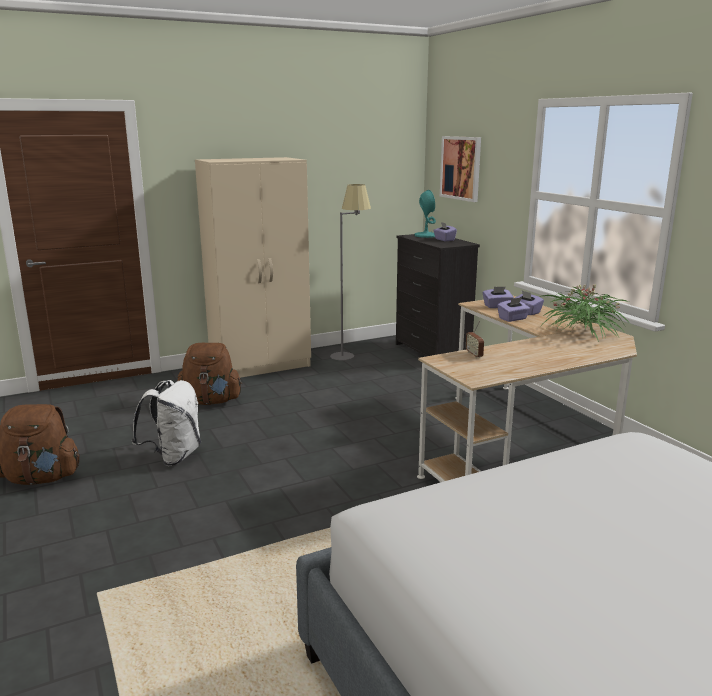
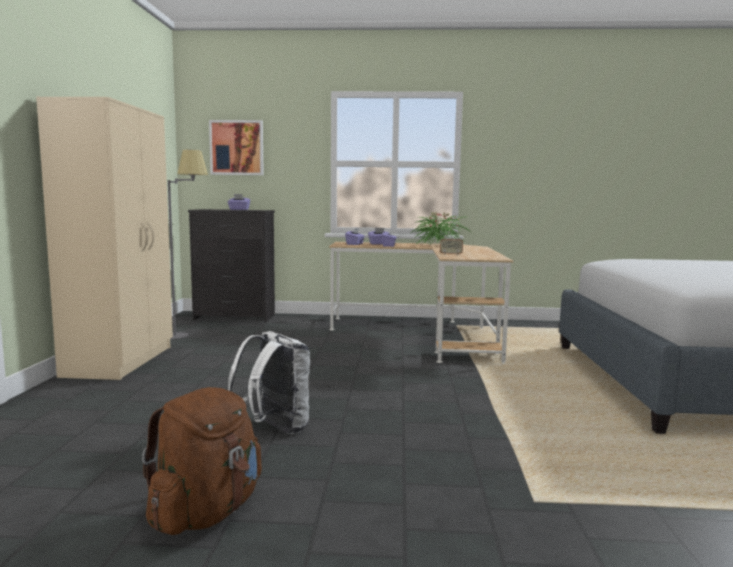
camera: 60 degrees left, 10 degrees down
brown backpack [177,343,242,405] -> none
turquoise table lamp [414,190,436,238] -> none

